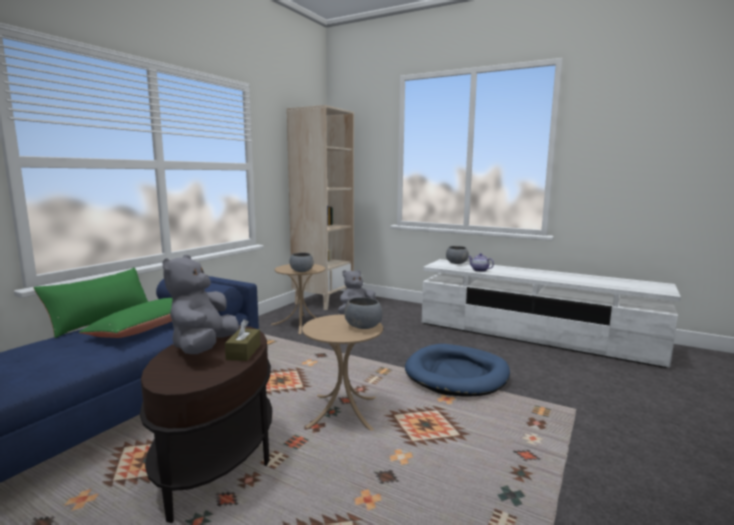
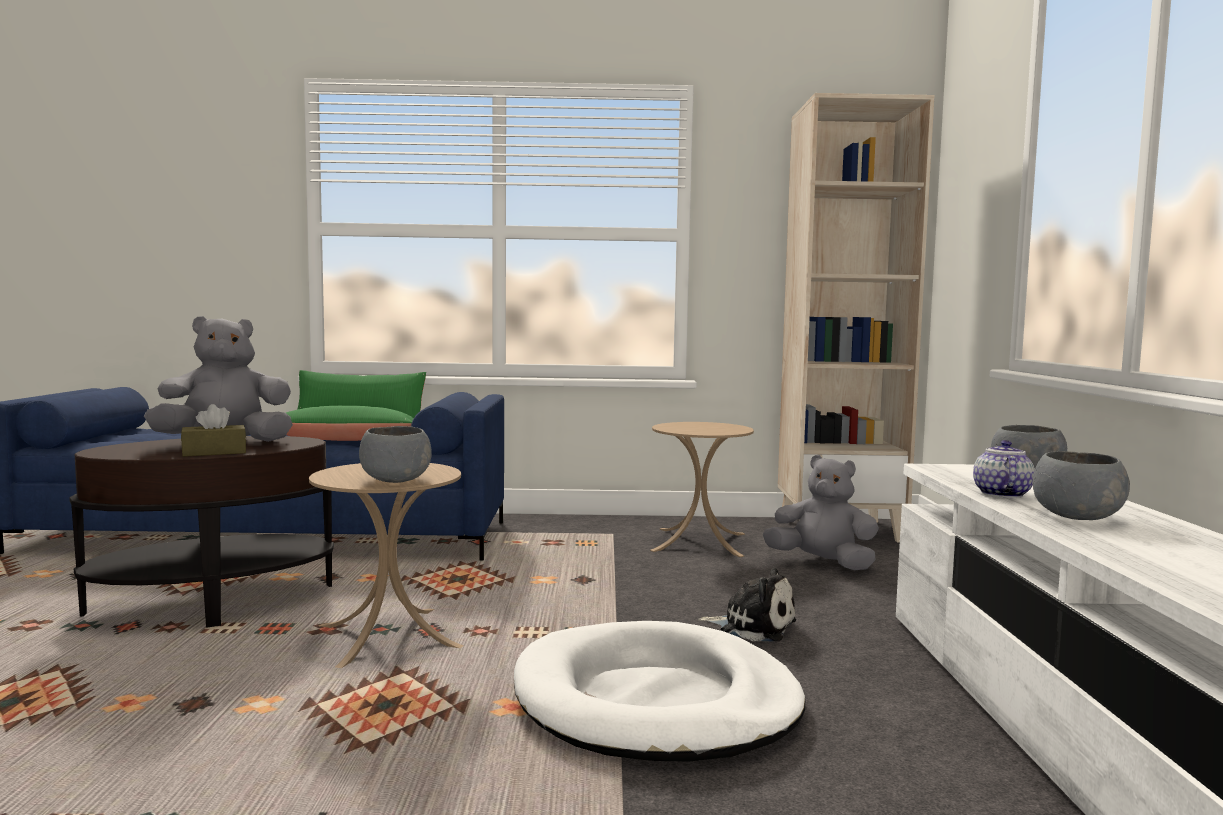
camera: 60 degrees right, 5 degrees down
grey bowl [290,253,314,272] -> grey bowl moved to [1033,451,1130,520]
blue dog bed [405,344,510,397] -> white dog bed [514,621,805,762]
none -> plush toy [698,568,796,642]

